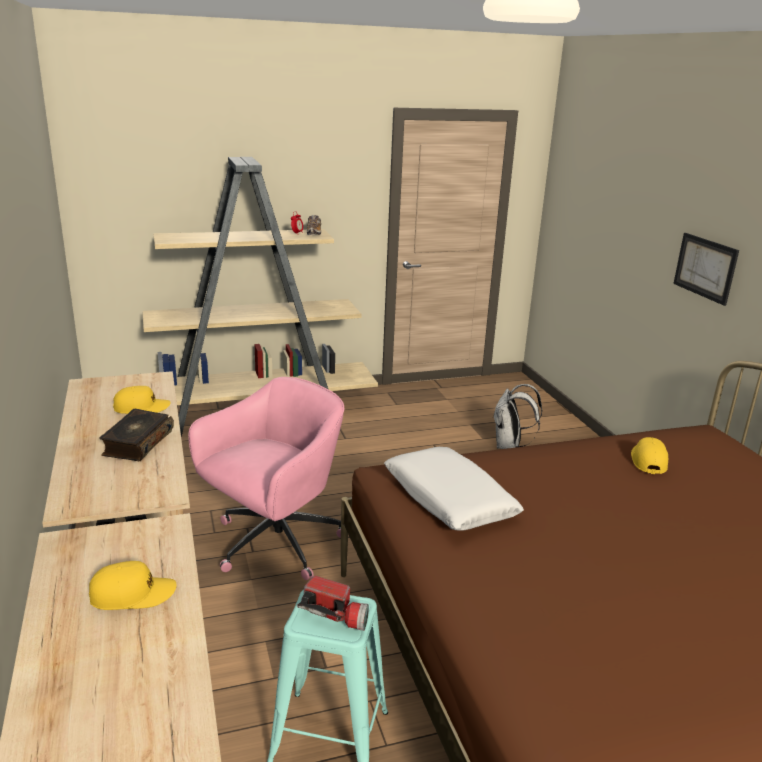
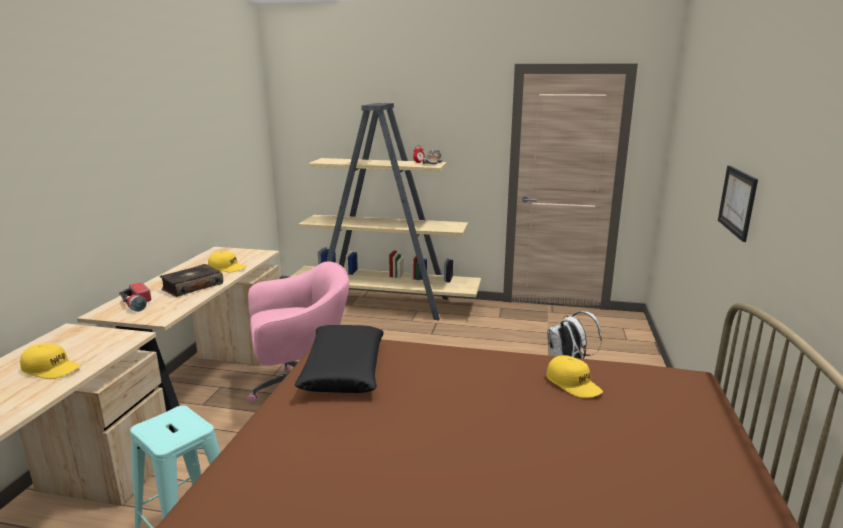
camera: 30 degrees right, 5 degrees down
flashlight [298,576,369,631] -> flashlight moved to [119,283,151,312]
white pillow [384,447,524,531] -> black pillow [294,325,384,393]
yellow cap [631,437,668,474] -> yellow cap turned 105 degrees clockwise [546,355,603,398]

